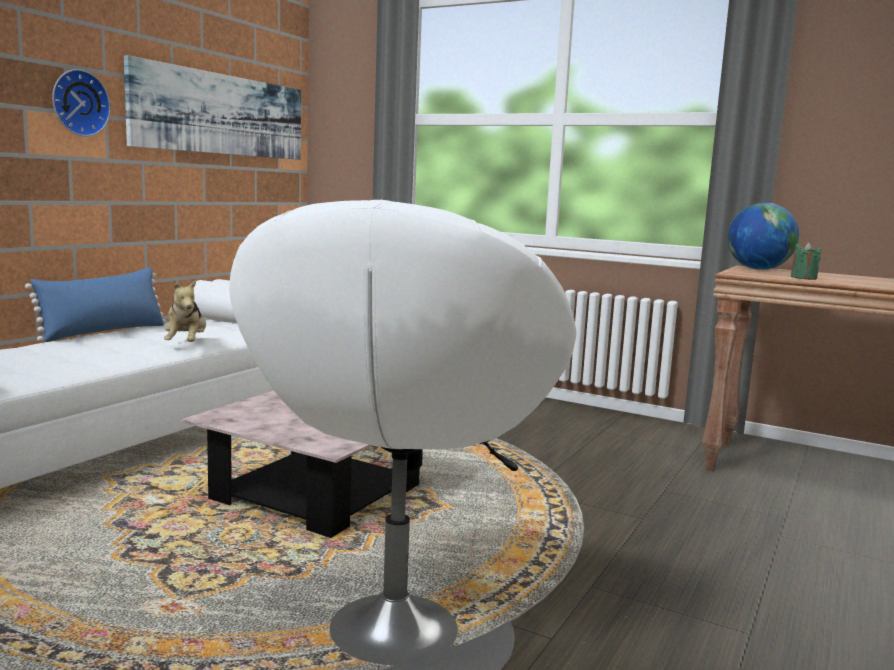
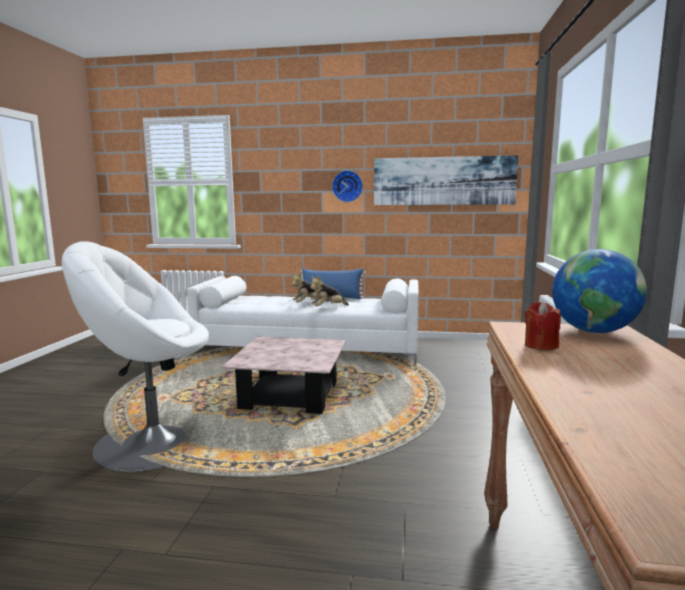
camera: 70 degrees right, 0 degrees up
green candle [791,242,821,280] -> red candle [525,301,561,350]
none -> plush toy [291,273,329,303]

